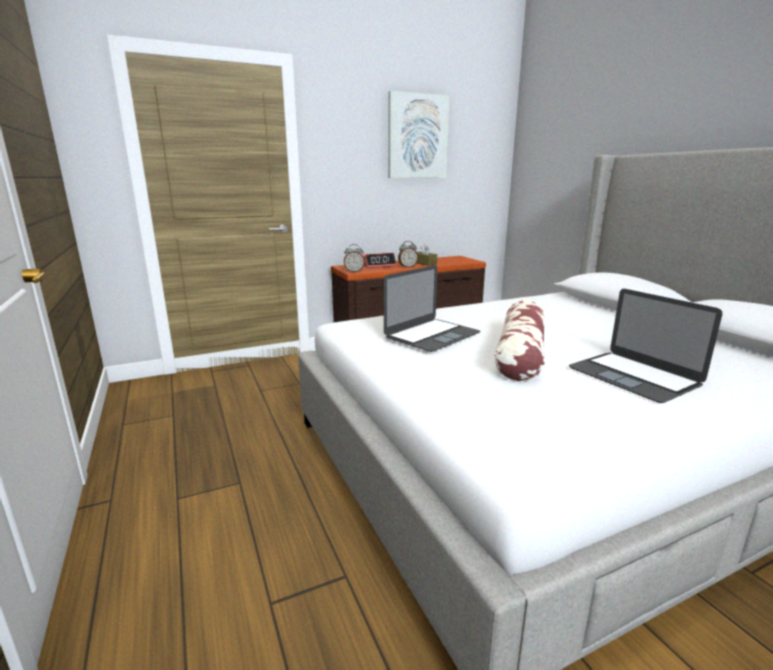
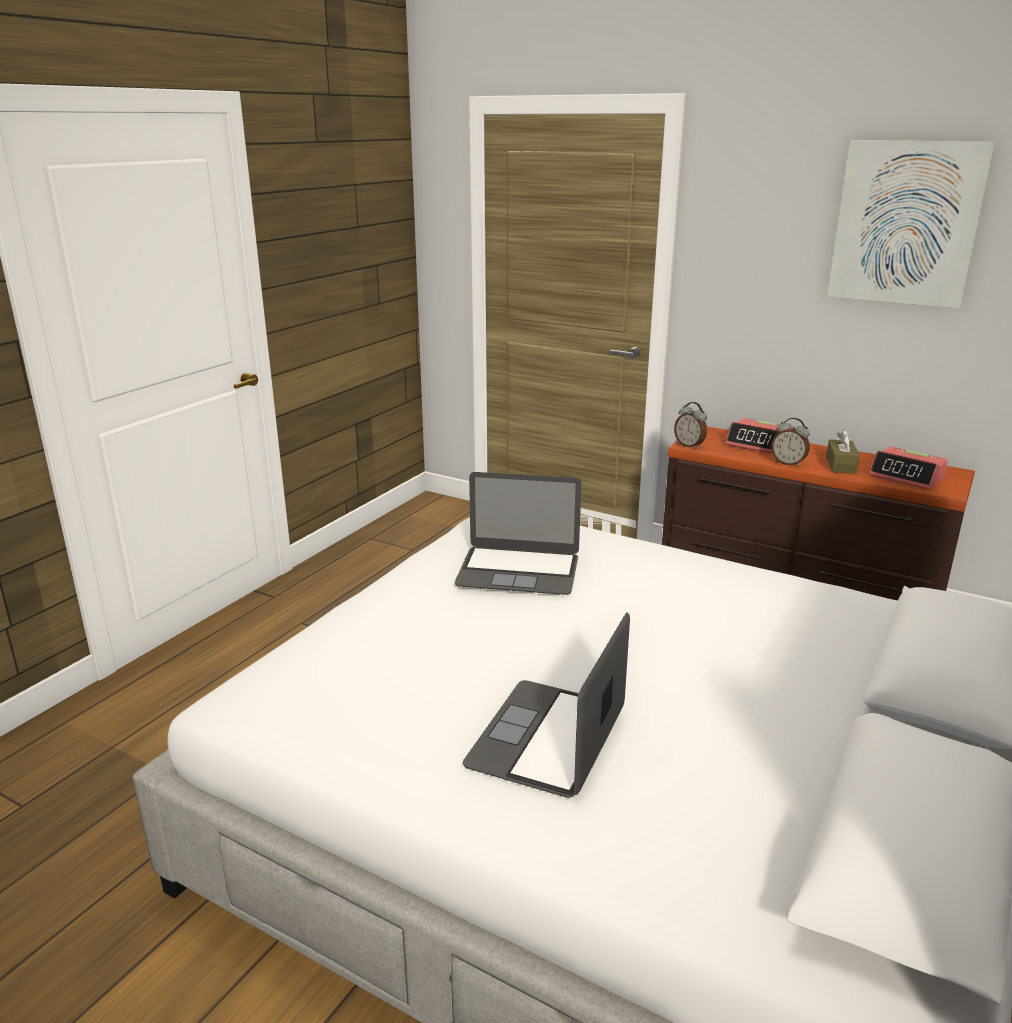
camera: 55 degrees right, 5 degrees up
pillow [494,300,545,381] -> none
none -> alarm clock [869,446,948,490]

